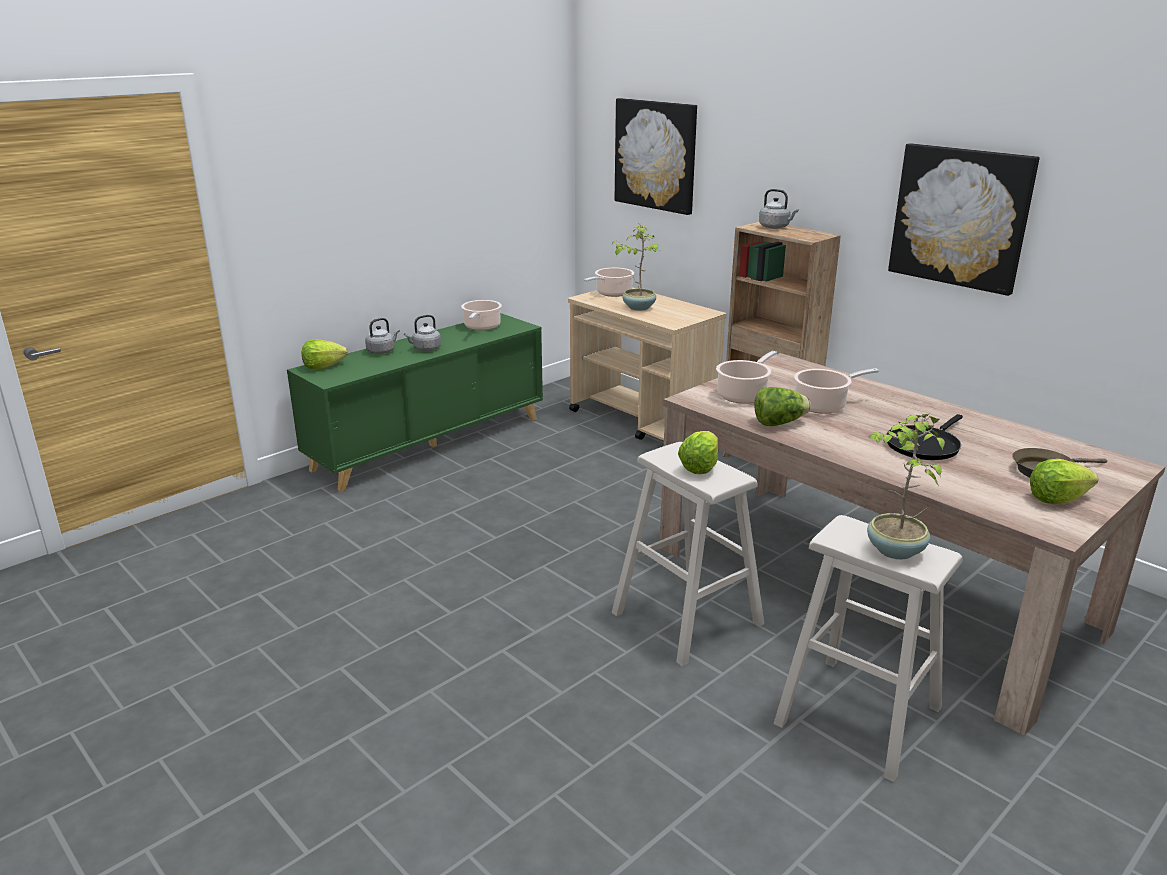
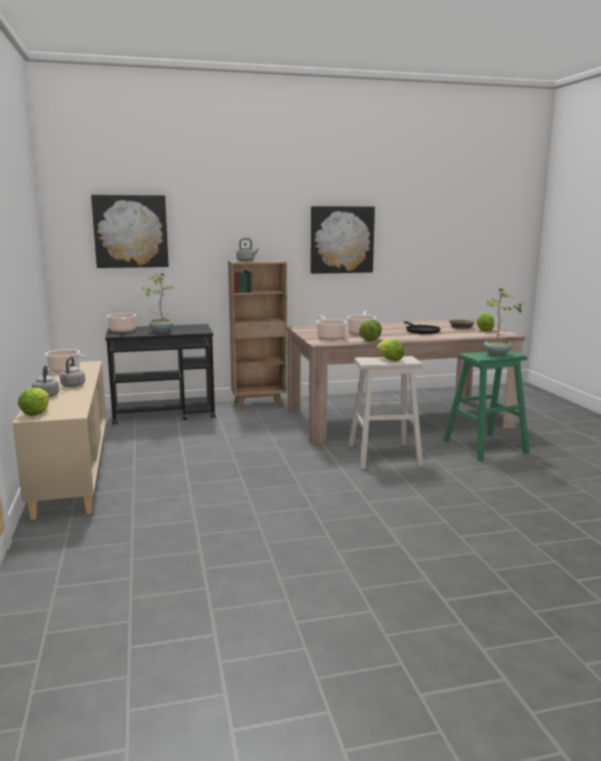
camera: 60 degrees left, 10 degrees down
green cabinet [287,313,543,492] -> beige cabinet [12,361,106,520]
beige cart [568,287,726,440] -> black cart [105,324,216,425]
beige stool [774,515,963,782] -> green stool [443,351,530,461]

